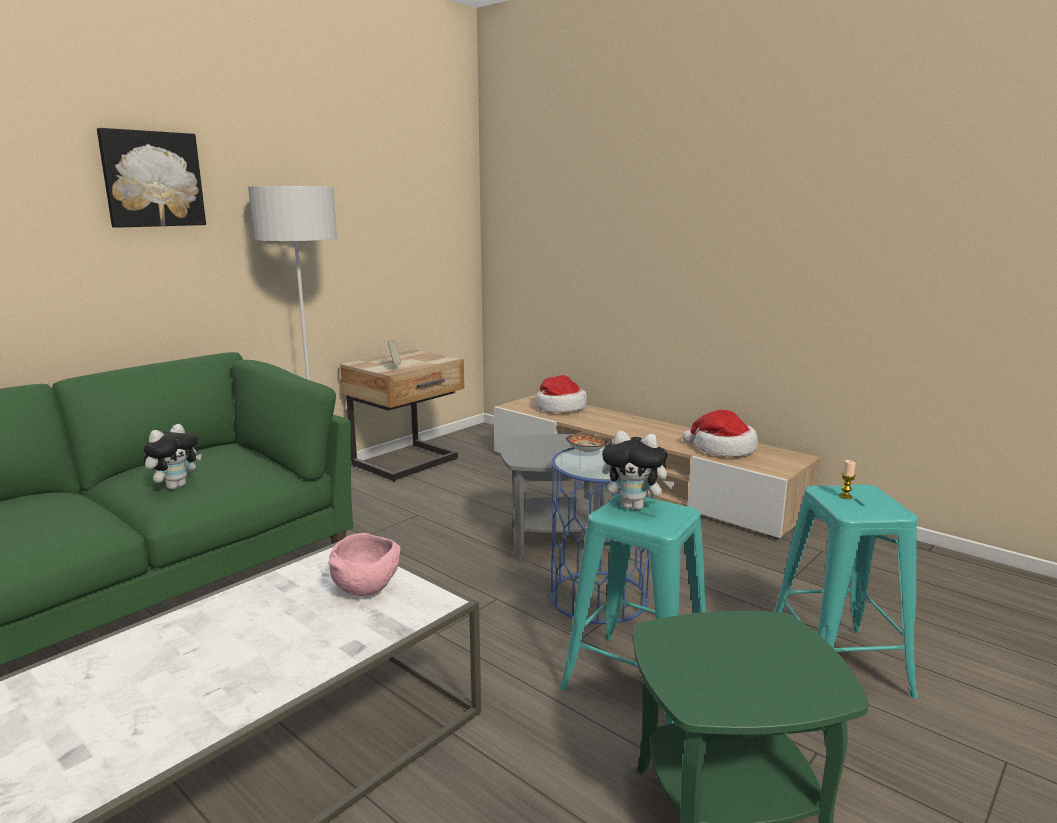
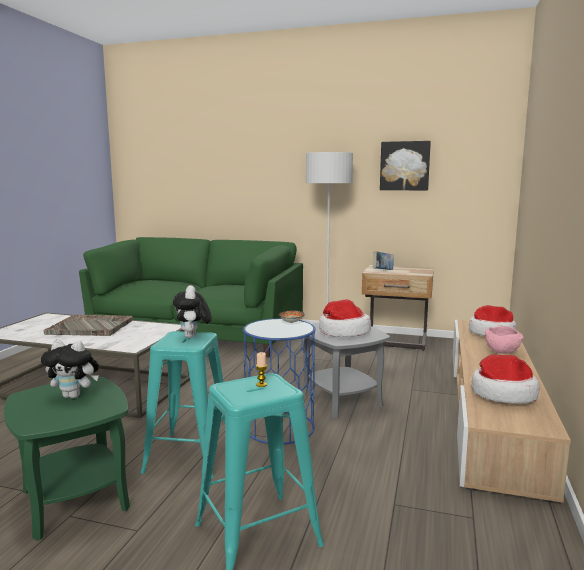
camera: 65 degrees right, 5 degrees down
picture [97,128,206,228] -> picture moved to [380,141,431,190]
plush toy [144,424,202,490] -> plush toy moved to [41,340,99,398]
pink bowl [328,533,400,596] -> pink bowl moved to [485,326,524,354]
none -> grey tray [43,315,133,336]
none -> hat [319,299,371,337]

